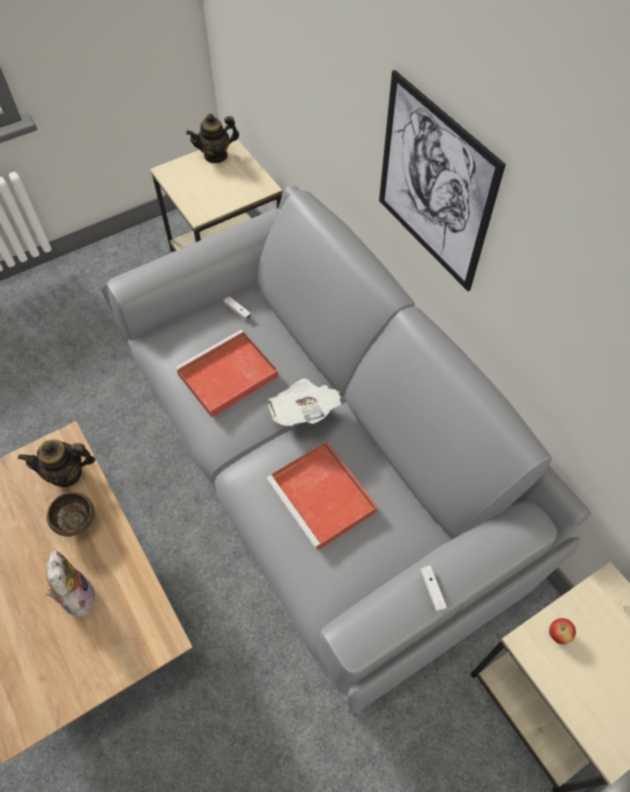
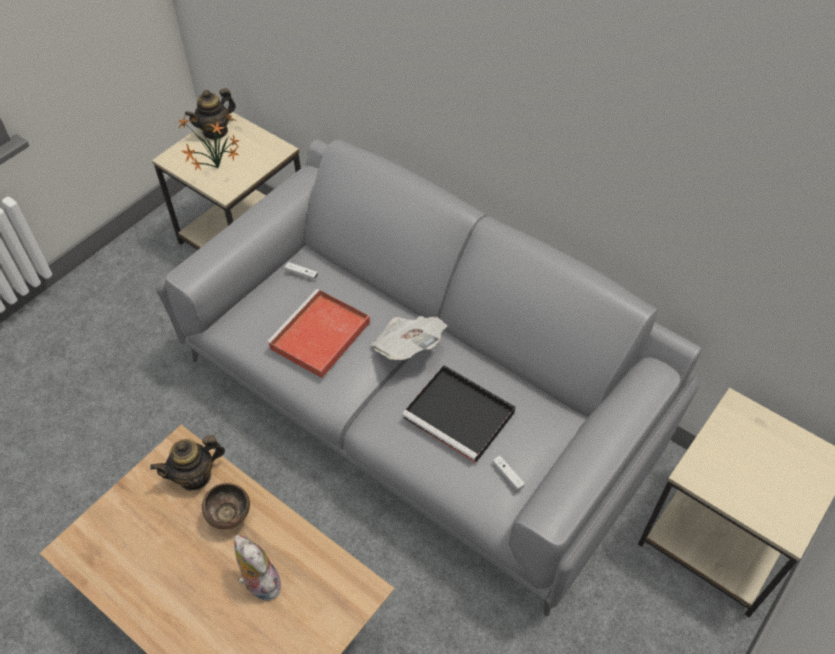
camera: 20 degrees left, 5 degrees down
red tray [267,441,378,551] -> black tray [402,365,515,463]
picture [379,70,506,291] -> none
white game controller [420,565,447,612] -> white game controller moved to [493,456,525,491]
apple [549,618,576,644] -> none
none -> potted plant [178,114,240,171]

